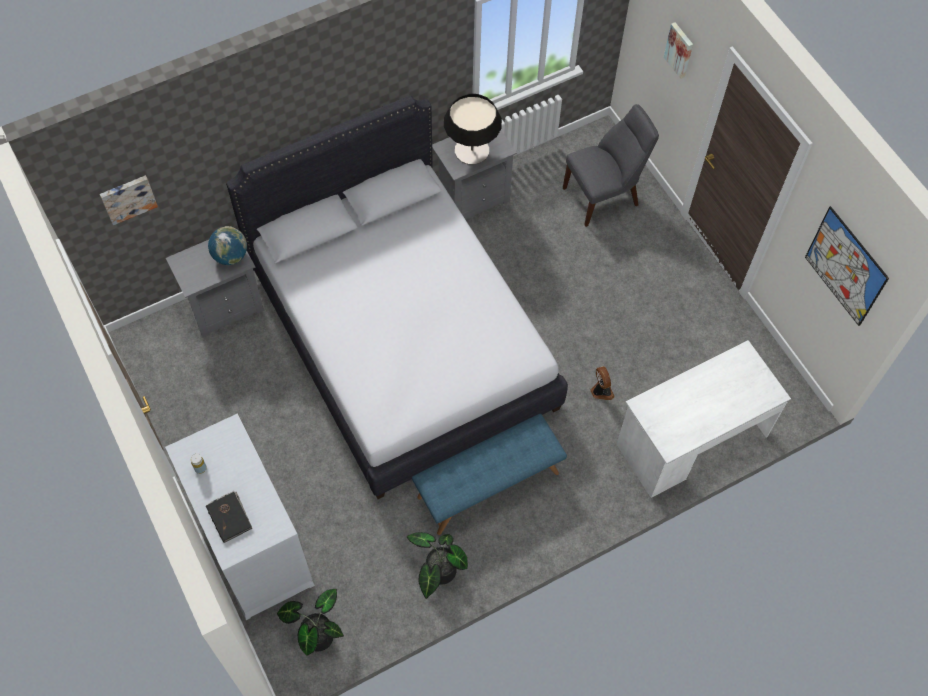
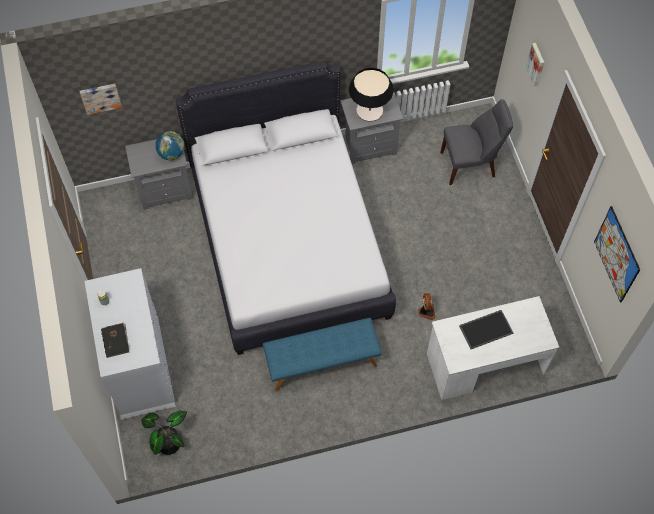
camera: 15 degrees right, 0 degrees up
potted plant [407,532,468,599] -> none
none -> tray [459,310,513,349]

